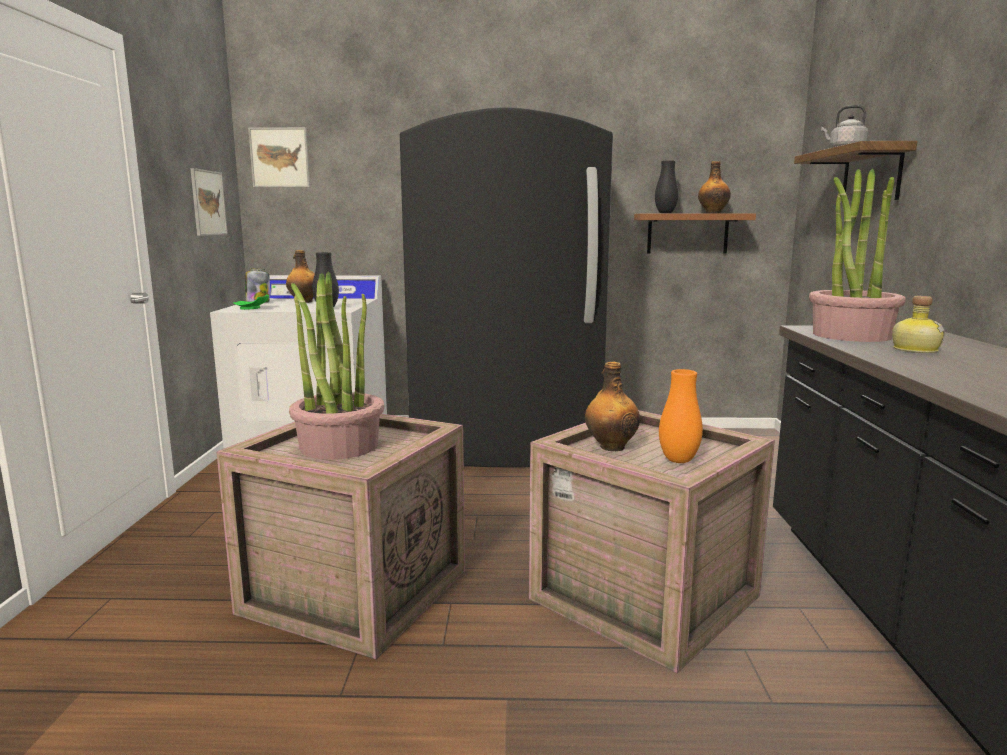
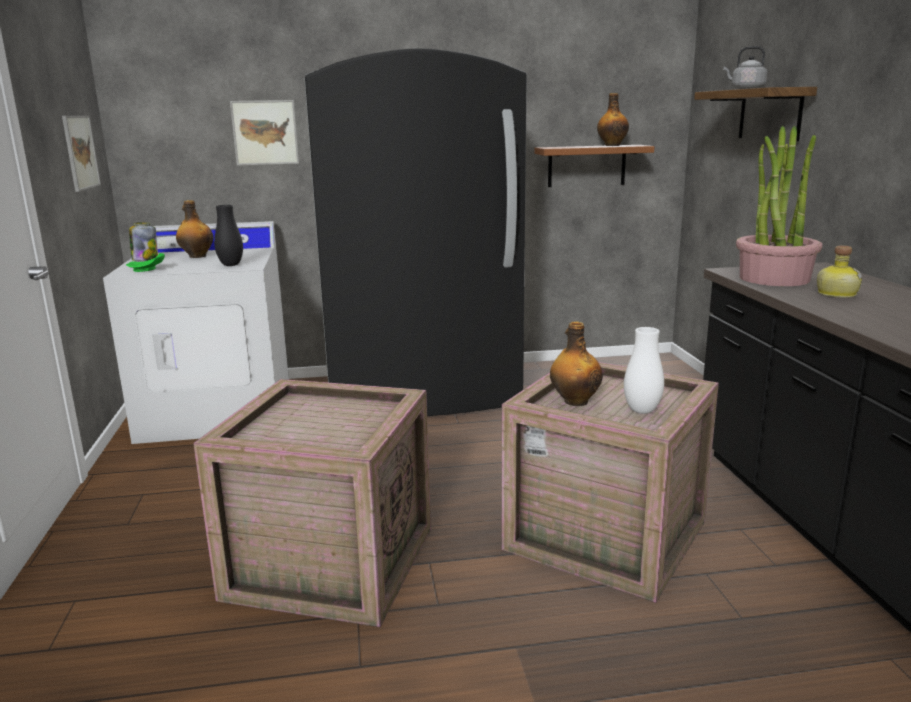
camera: 10 degrees left, 5 degrees up
picture [248,127,310,187] -> picture moved to [230,100,299,166]
potted plant [289,272,385,460] -> none
black vase [655,160,679,213] -> none
orange vase [659,369,703,463] -> white vase [624,327,664,414]

